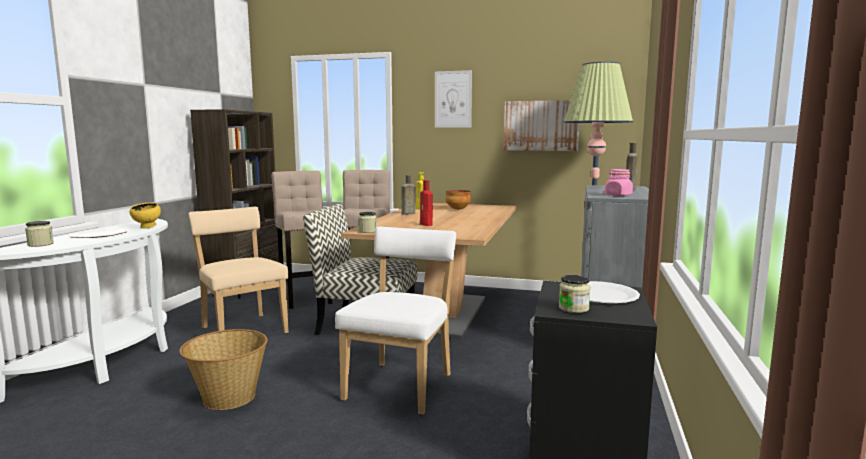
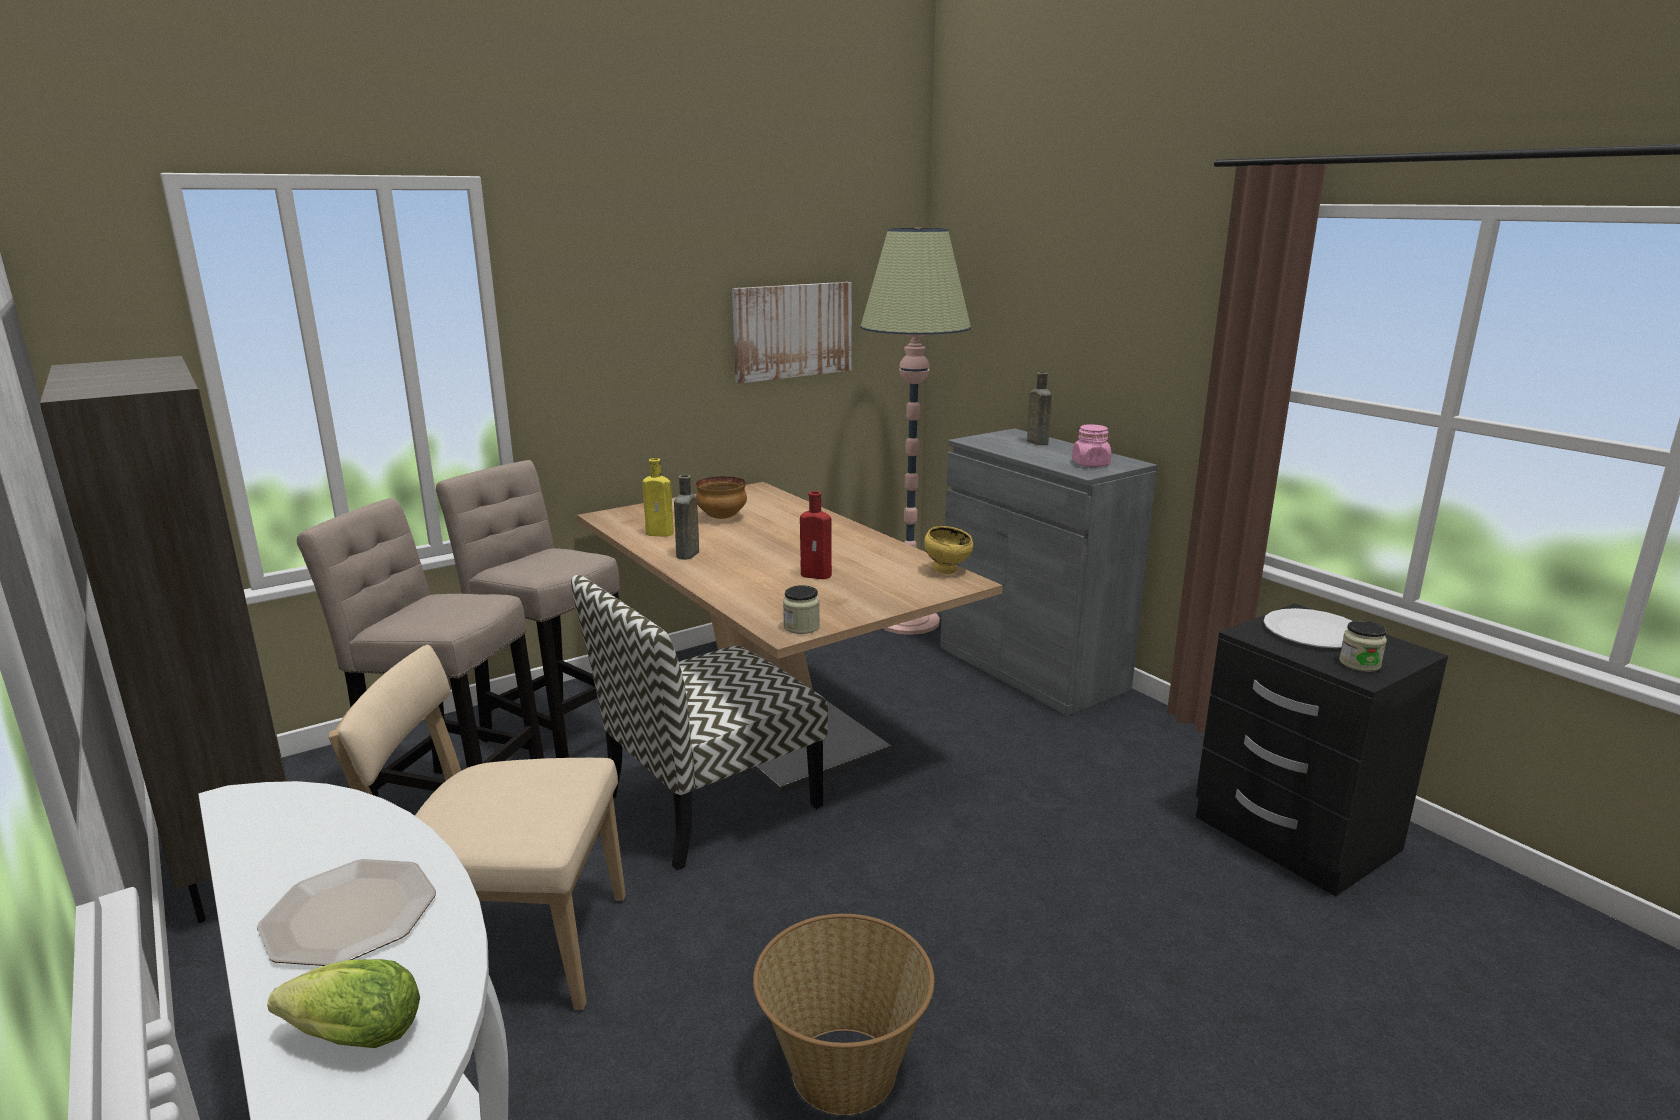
camera: 50 degrees left, 10 degrees up
jar [25,221,54,247] -> lettuce [267,959,420,1048]
yellow bowl [130,203,161,229] -> yellow bowl moved to [924,526,973,574]
white chair [335,227,456,415] -> none
picture [435,70,472,128] -> none

